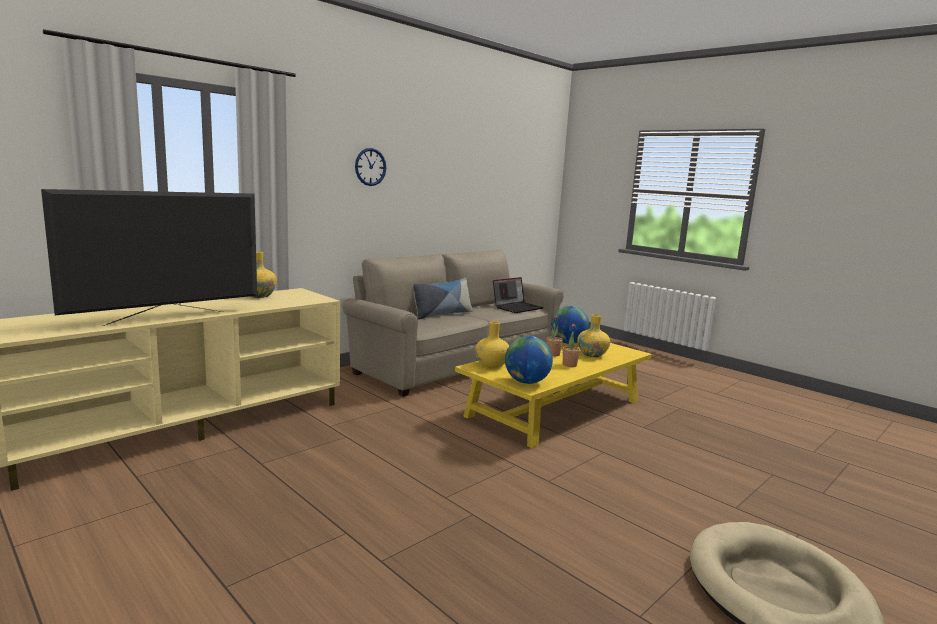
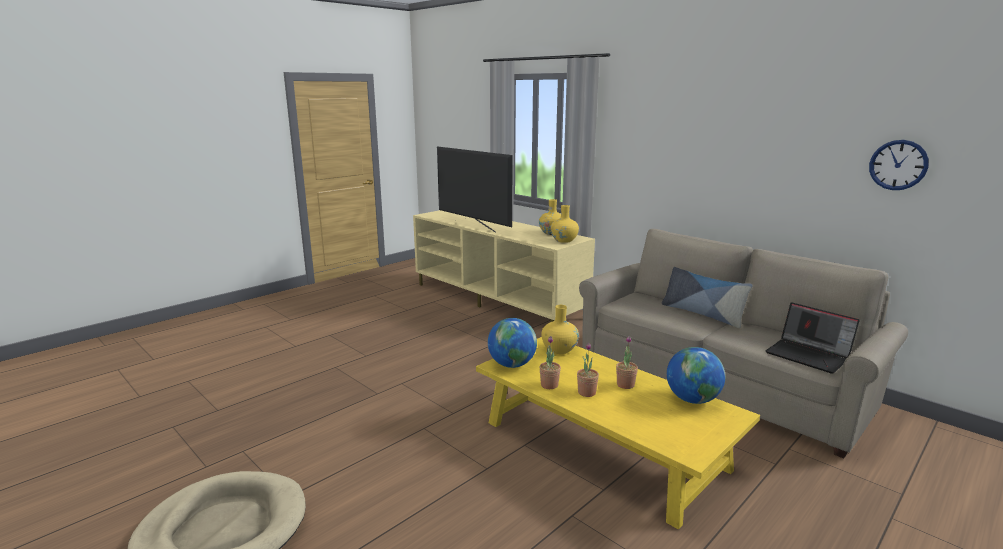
camera: 90 degrees right, 5 degrees up
wall clock [355,148,386,186] -> wall clock moved to [869,140,929,190]
yellow vase [577,314,610,357] -> yellow vase moved to [550,205,579,243]
none -> potted plant [539,336,561,389]

